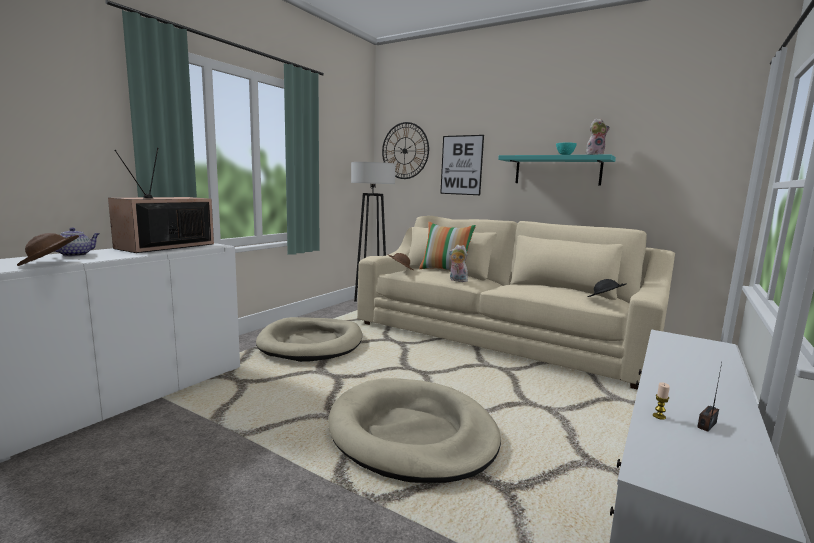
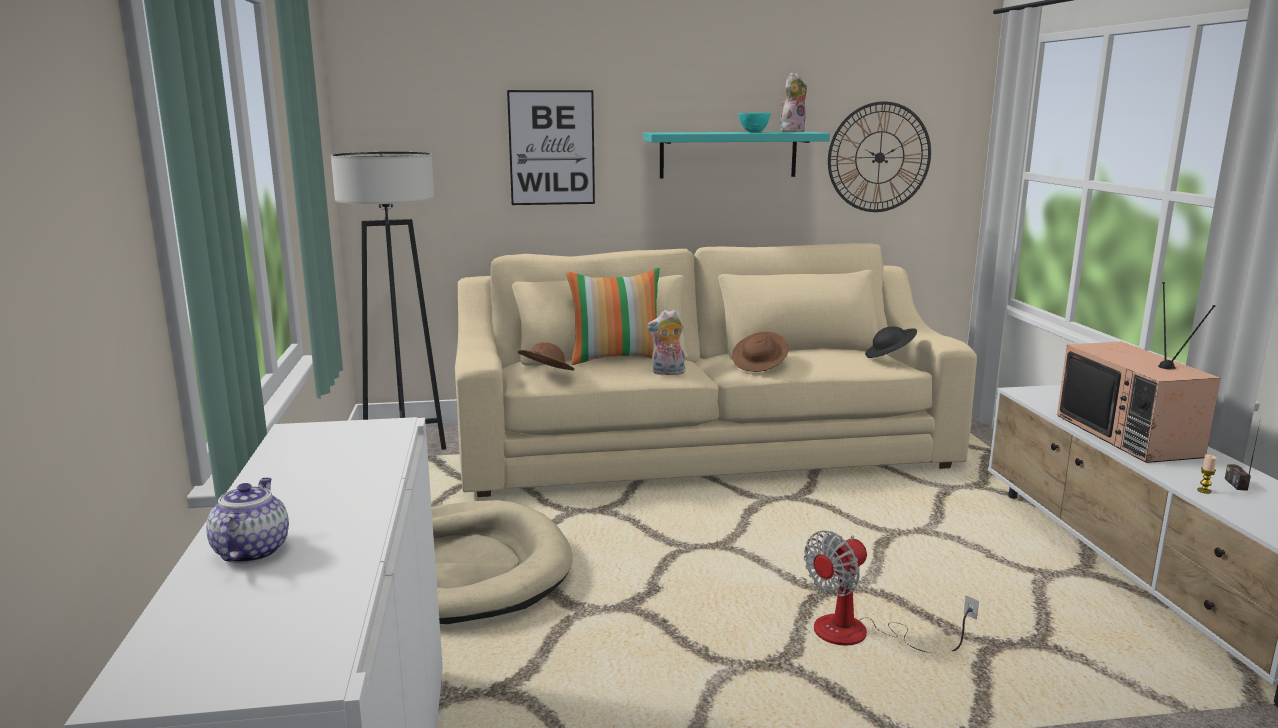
camera: 40 degrees left, 5 degrees up
brown hat [17,233,79,266] -> brown hat moved to [732,332,788,372]
television [108,147,214,253] -> television moved to [1057,282,1221,463]
beige dog bed [328,378,501,483] -> fan [804,531,979,653]
wall clock [382,122,429,179] -> wall clock moved to [828,101,931,212]

